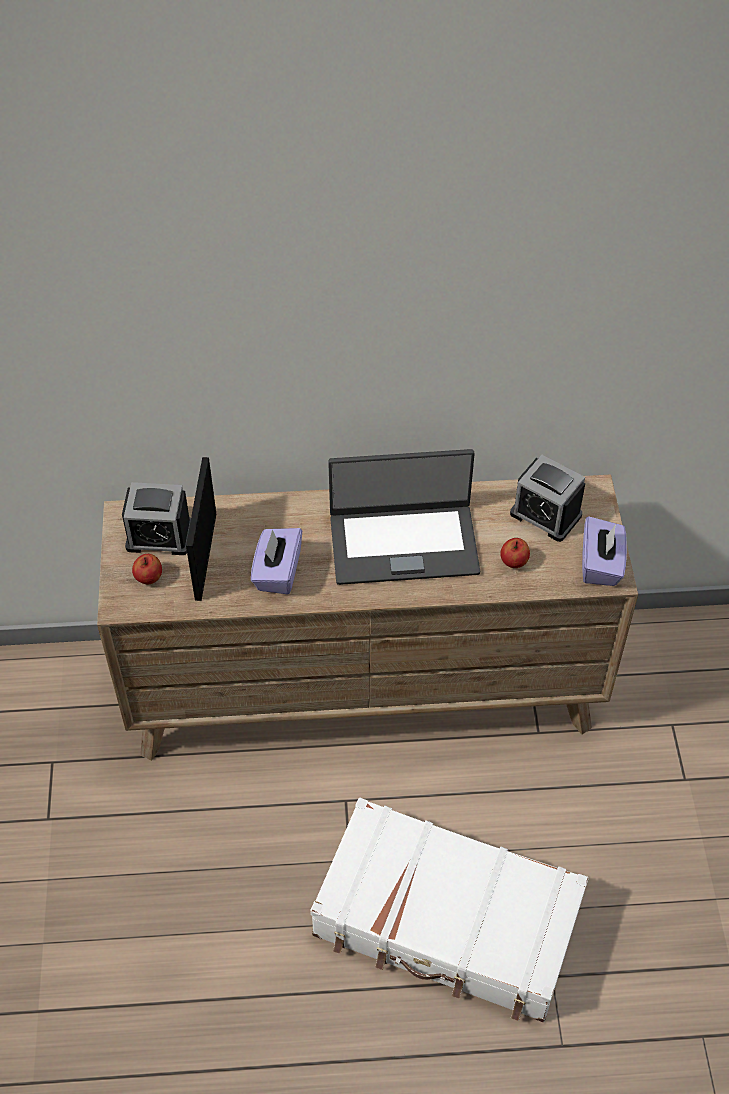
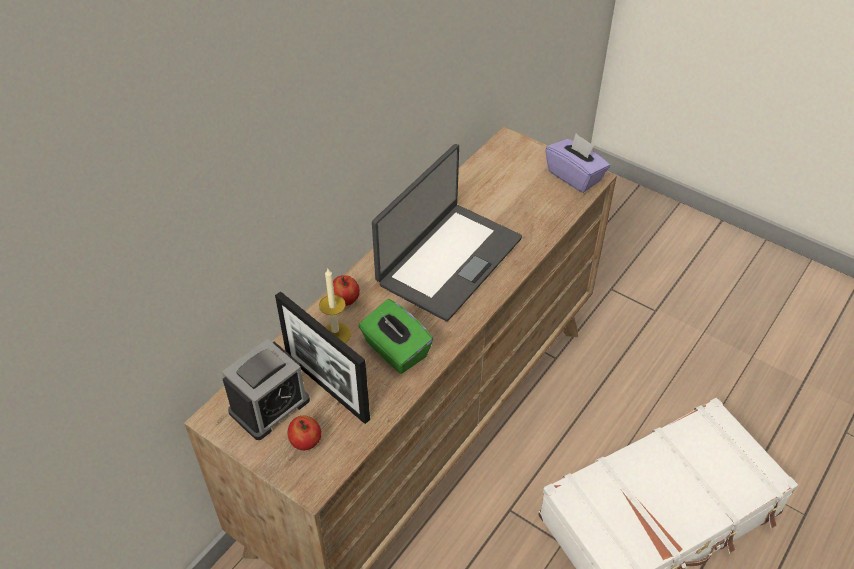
camera: 50 degrees left, 5 degrees down
purple tissue box [251,528,302,594] -> green tissue box [358,299,433,374]
apple [500,538,530,568] -> apple moved to [333,275,360,306]
alarm clock [510,455,585,542] -> none
none -> candle [319,269,351,343]

